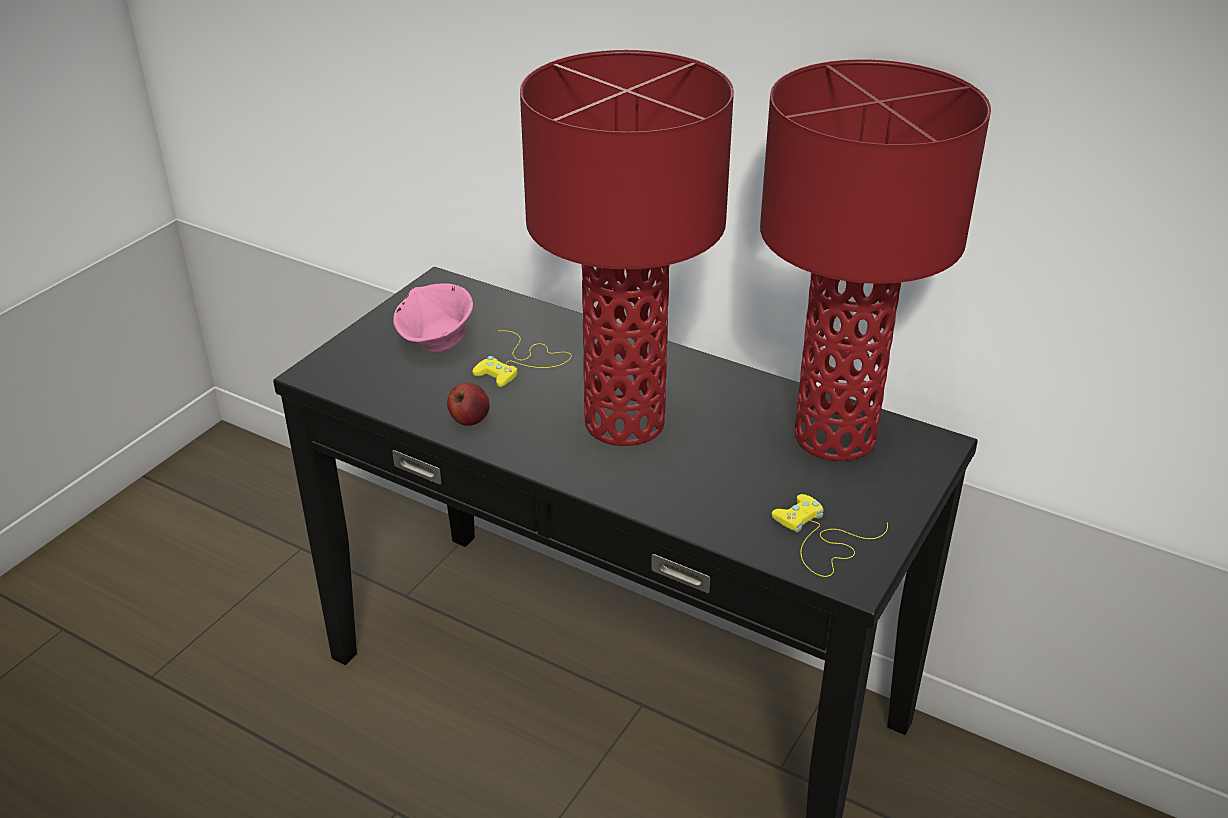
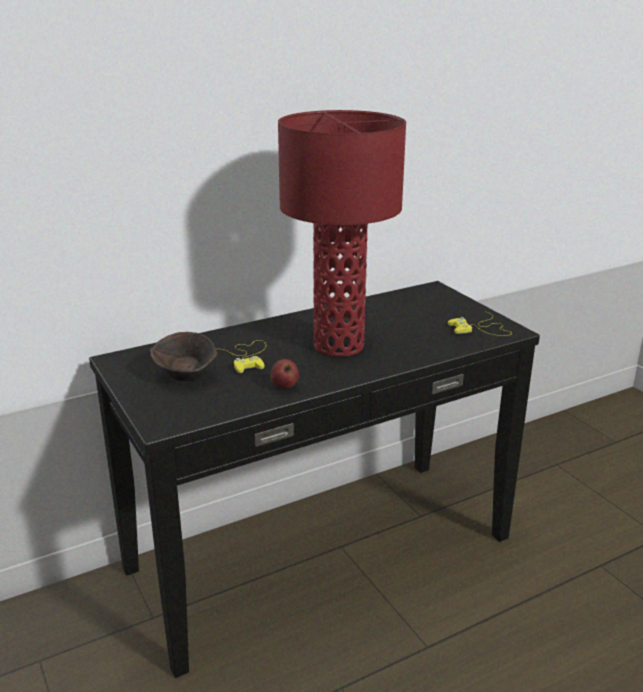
camera: 60 degrees left, 10 degrees down
pink bowl [393,284,473,352] -> brown bowl [150,332,218,382]
red table lamp [760,60,991,461] -> none

